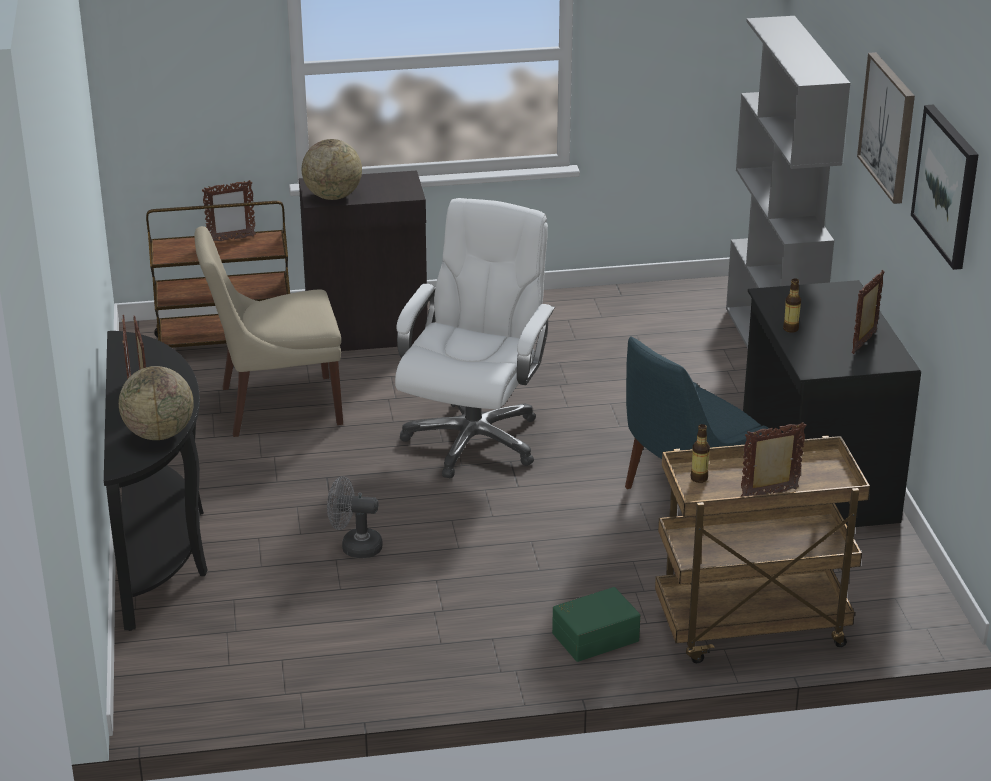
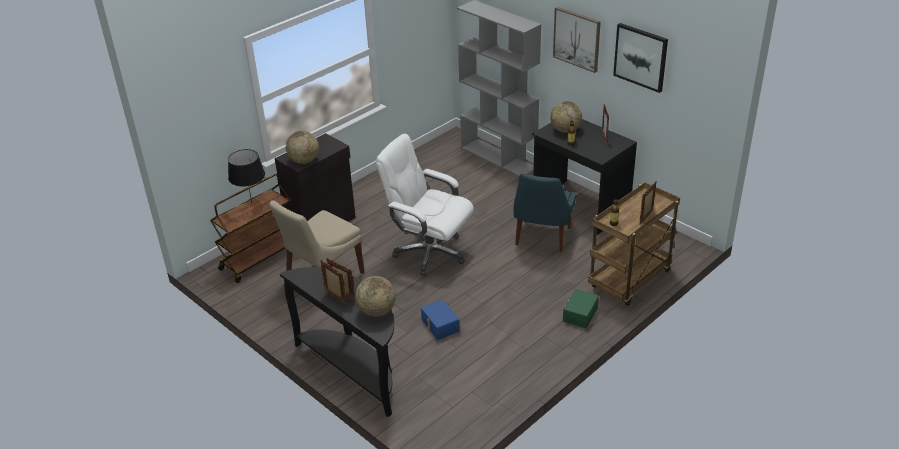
camera: 35 degrees left, 5 degrees up
picture frame [202,180,256,241] -> black table lamp [228,149,265,202]
grey fan [327,476,383,558] -> blue storage box [421,299,460,340]
white office chair [395,198,555,478] -> white office chair turned 45 degrees counterclockwise [376,134,474,276]
none -> globe [550,101,582,133]

